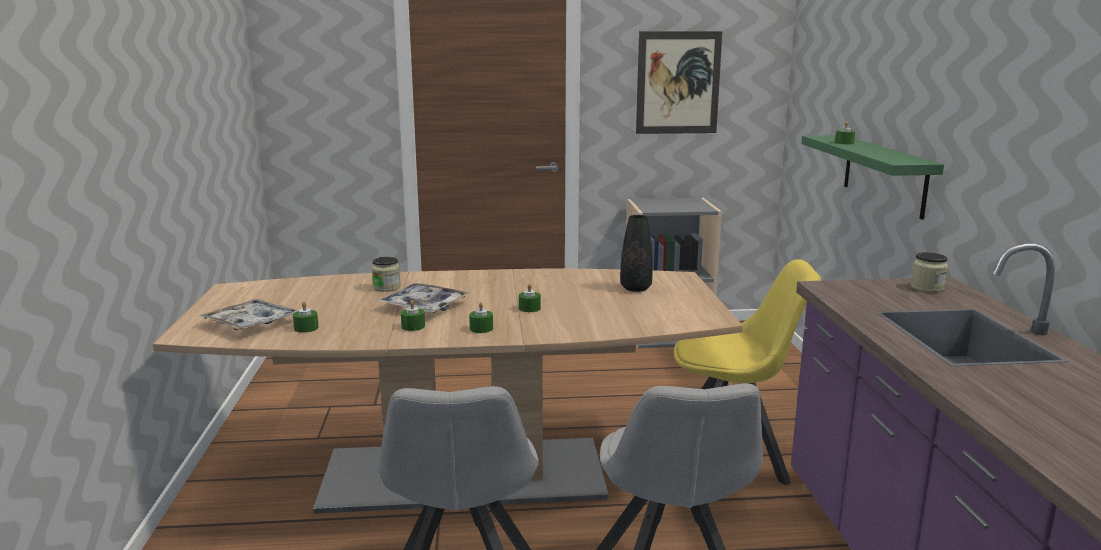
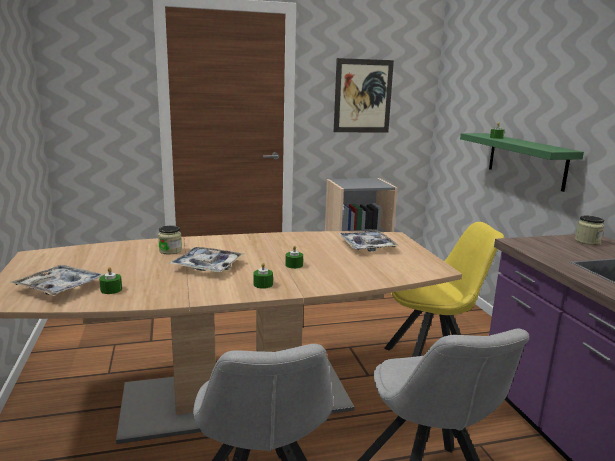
camera: 10 degrees left, 0 degrees up
green candle [401,300,425,331] -> none
black vase [620,215,653,292] -> tray [339,230,399,252]

